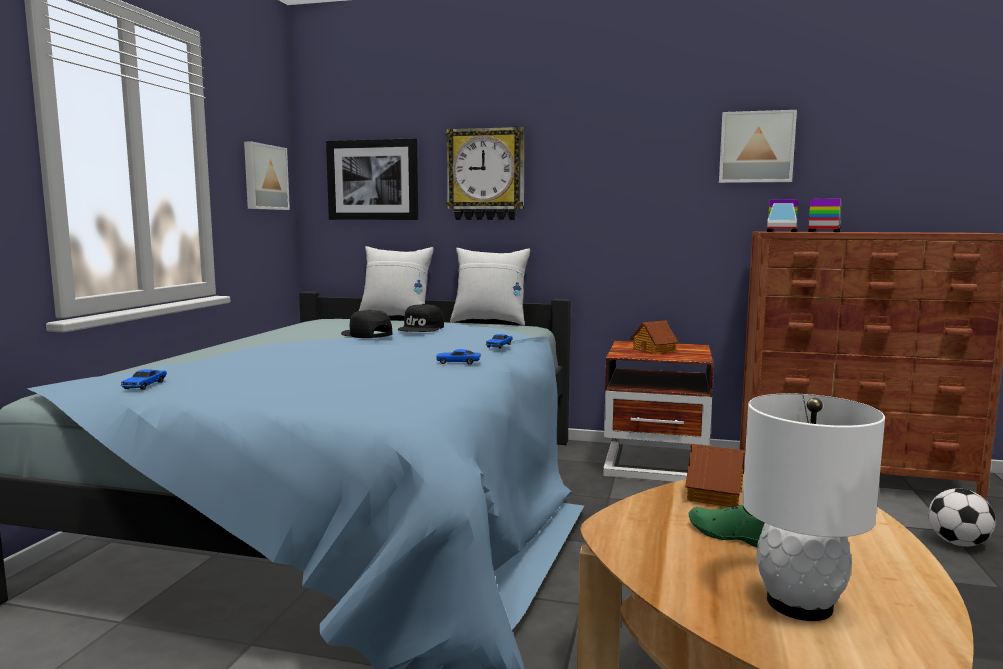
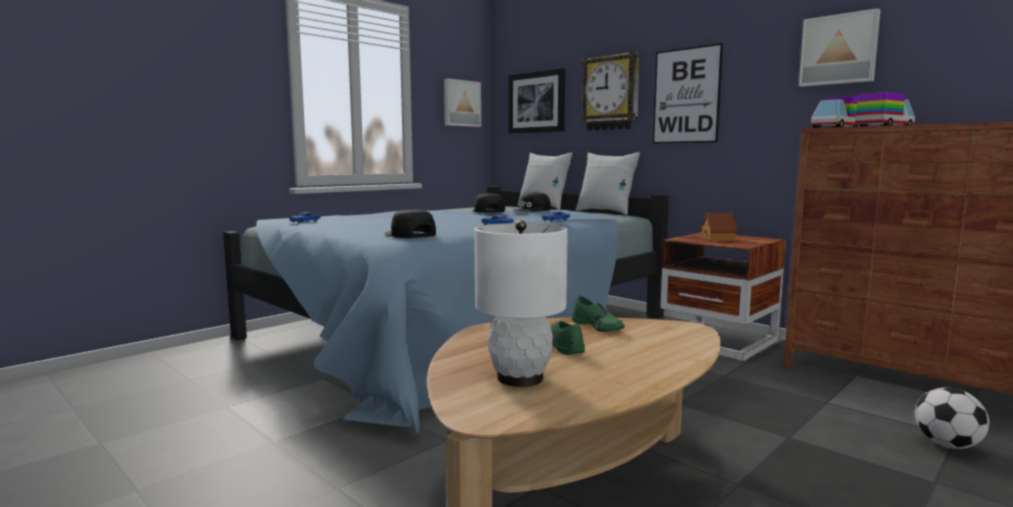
camera: 30 degrees right, 0 degrees up
toy house [685,444,745,507] -> green shoe [572,296,625,332]
none -> black cap [385,209,436,238]
none -> picture [653,43,723,144]

